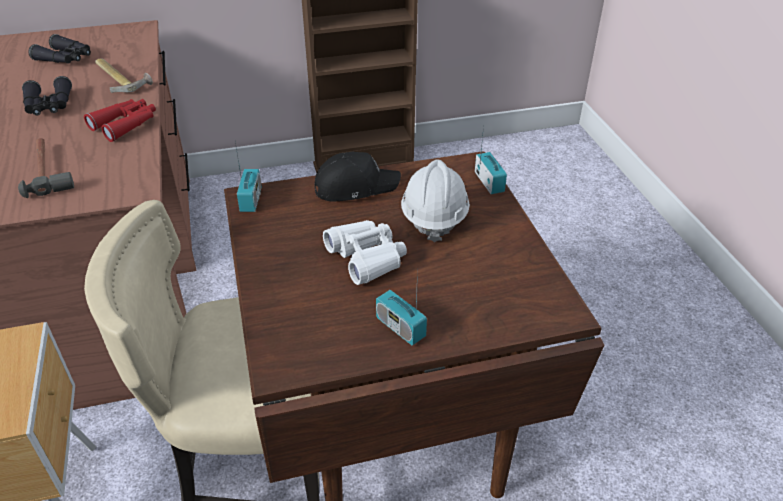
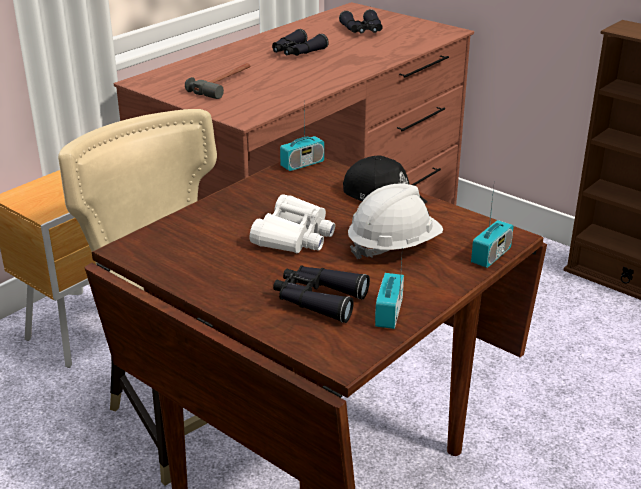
camera: 55 degrees right, 10 degrees down
red binoculars [84,99,156,142] -> none
hammer [95,58,153,93] -> none
radio [376,268,427,346] -> radio moved to [375,247,404,329]
none -> black binoculars [273,265,370,323]

